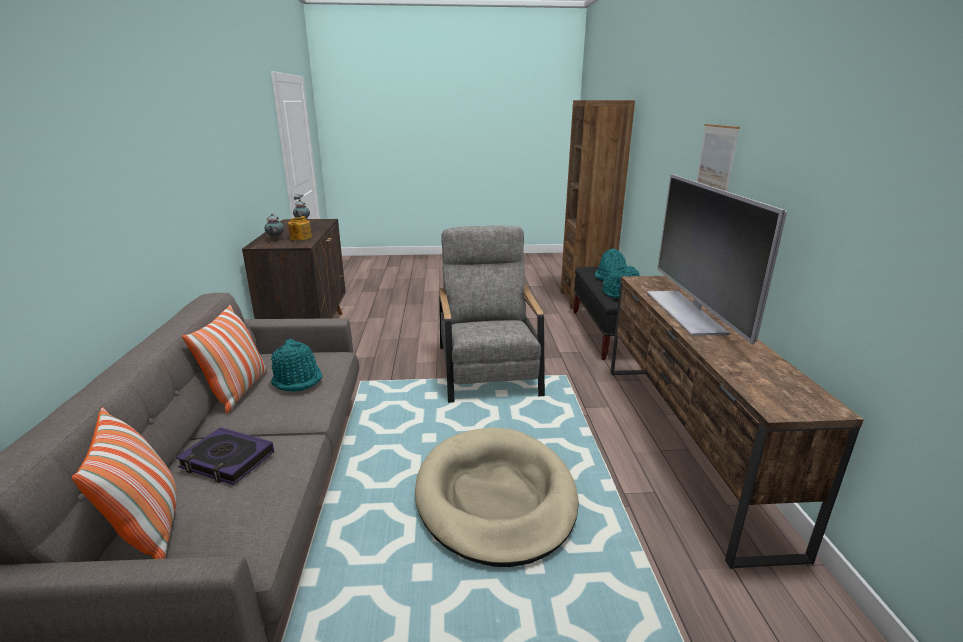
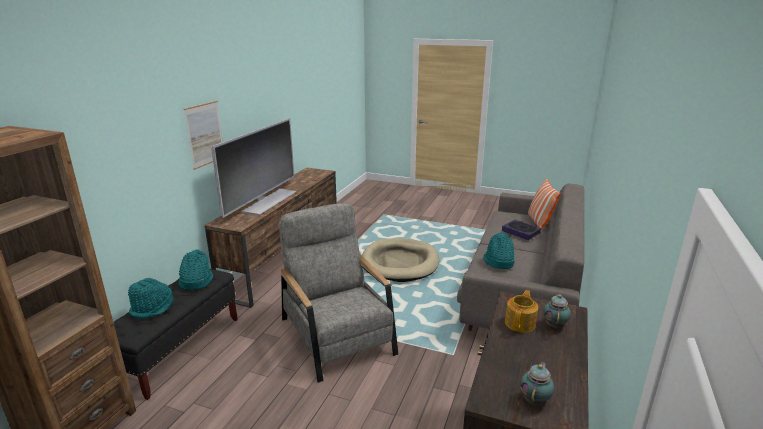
camera: 155 degrees left, 0 degrees up
pillow [182,305,267,413] -> none
grey armchair [439,225,545,403] -> grey armchair turned 135 degrees clockwise [279,203,398,382]

